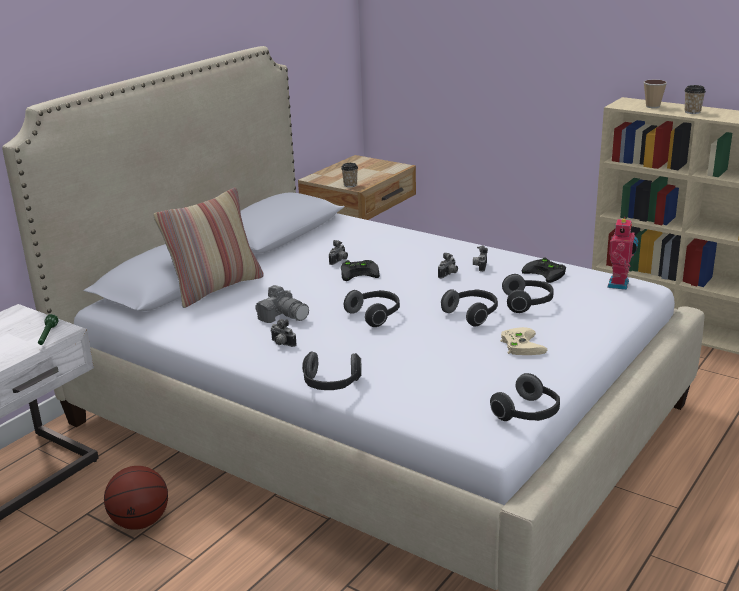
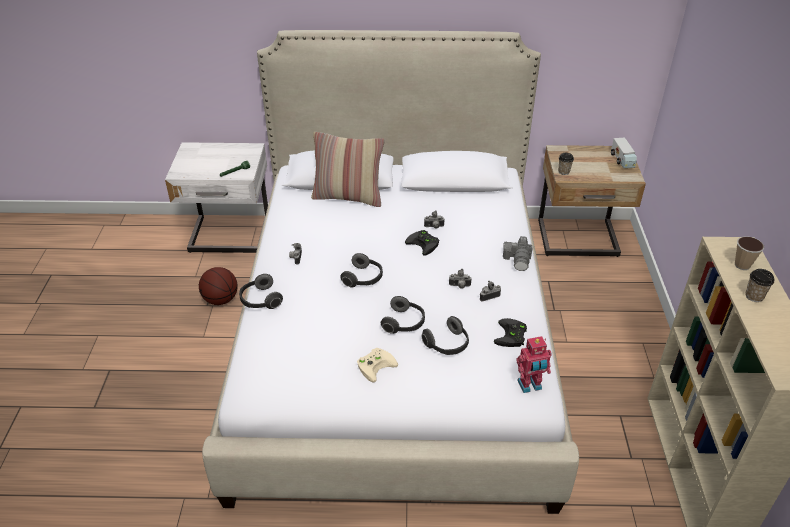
camera: 55 degrees right, 15 degrees up
camera [255,285,309,323] -> camera moved to [503,236,534,271]
headphones [490,373,560,421] -> none
none -> toy truck [611,138,637,168]

